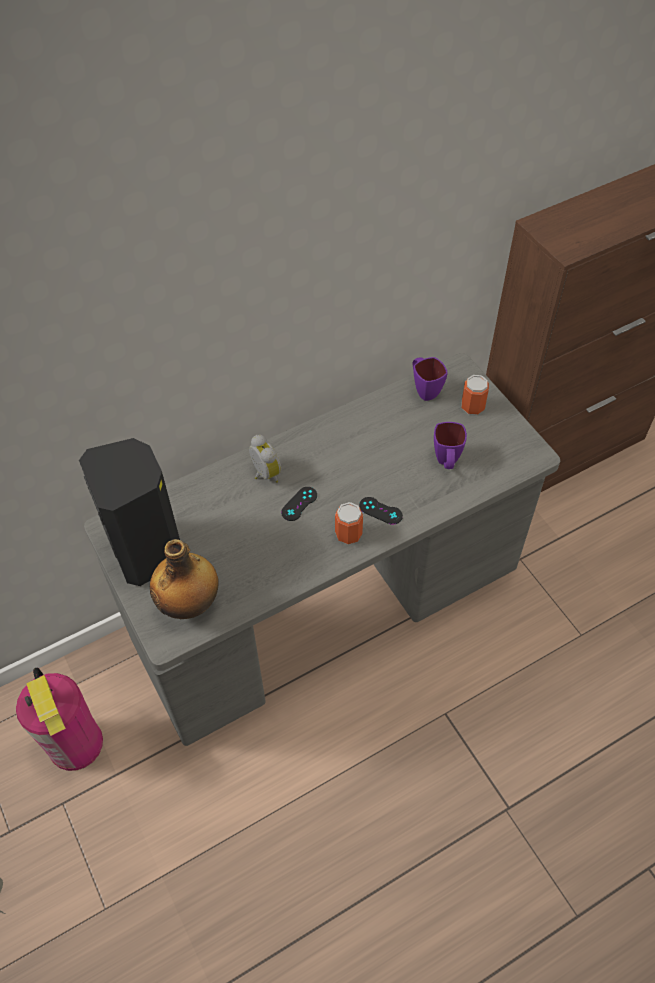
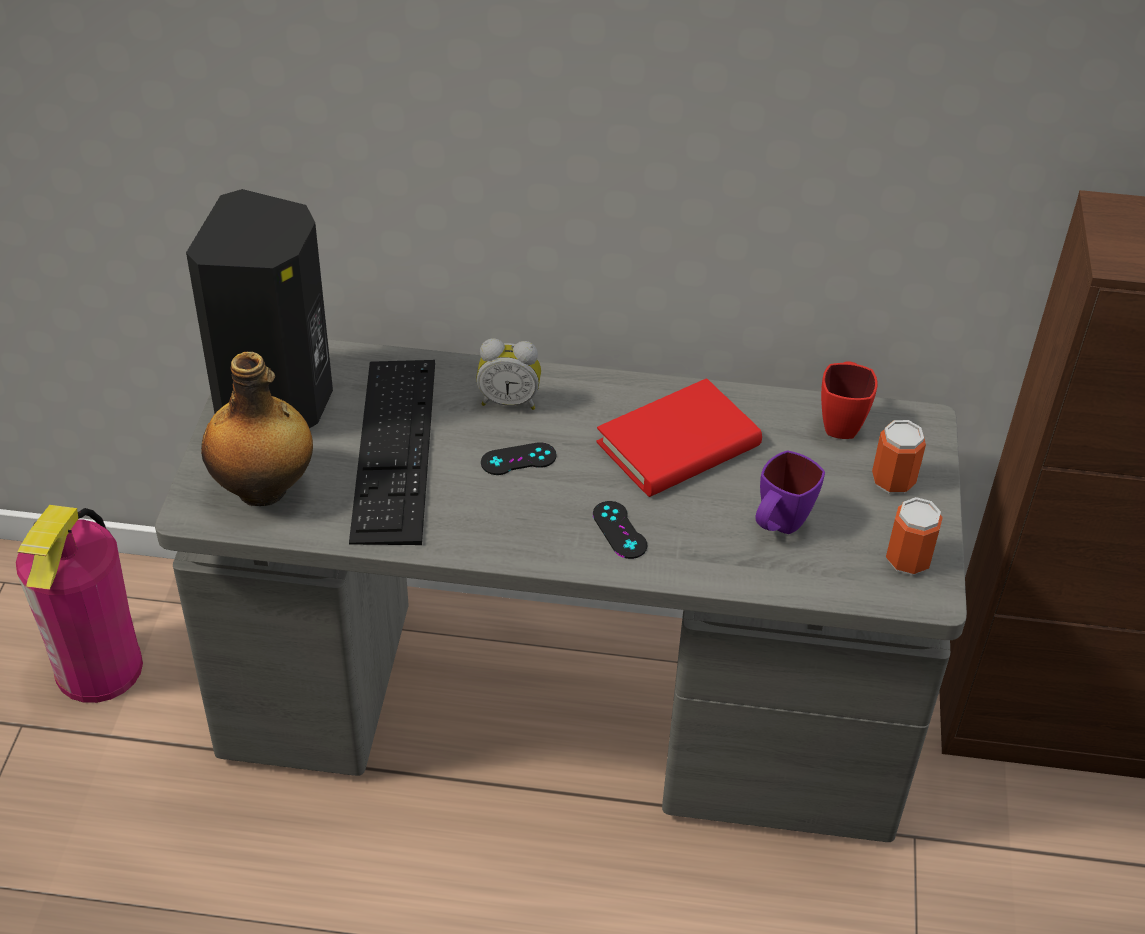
camera: 35 degrees right, 10 degrees down
alarm clock [249,435,281,483] -> alarm clock turned 90 degrees clockwise [476,338,541,410]
can [335,502,363,544] -> can moved to [886,497,943,575]
purple mug [412,357,447,401] -> red mug [821,361,878,439]
none -> keyboard [349,360,435,545]
none -> red book [596,378,762,497]

